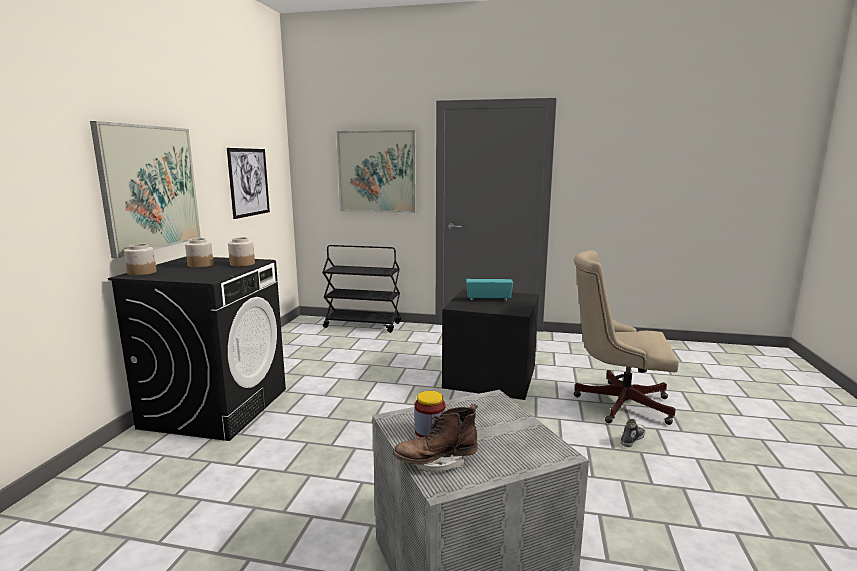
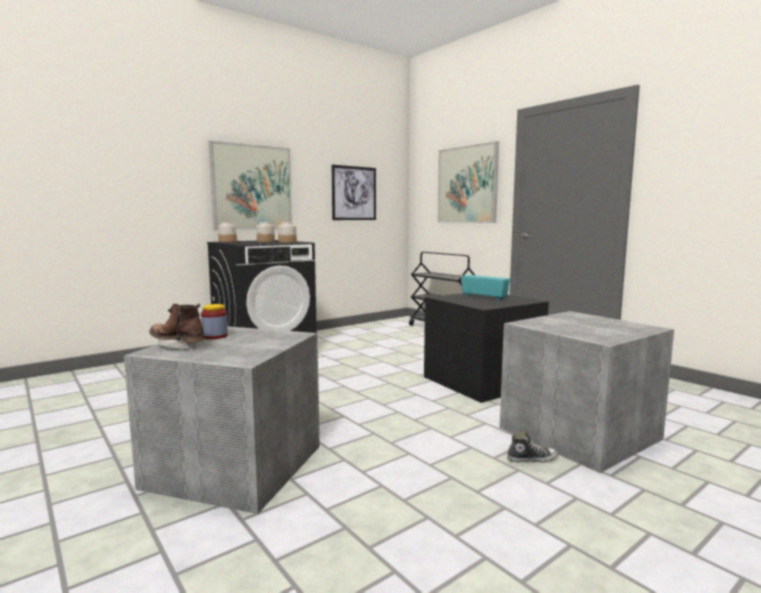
camera: 40 degrees right, 5 degrees down
beige office chair [574,250,679,425] -> grey storage box [500,311,674,473]

